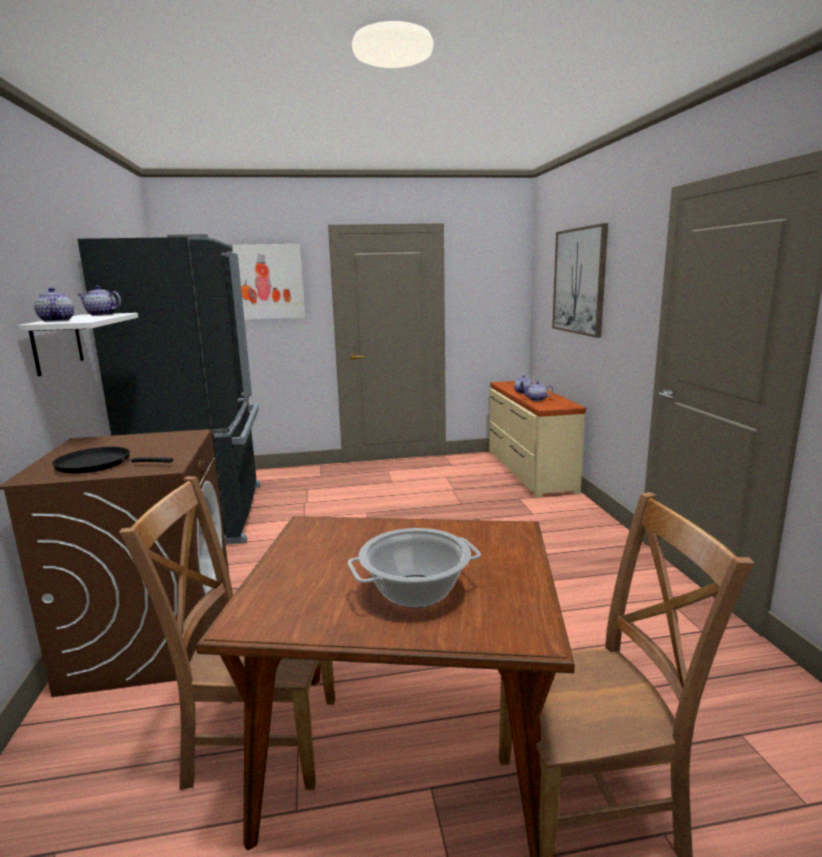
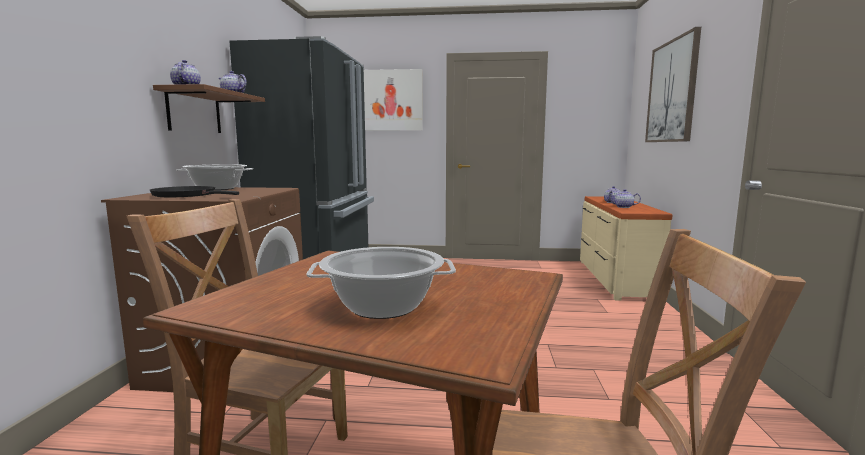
camera: 15 degrees right, 5 degrees down
white shelf [18,313,138,376] -> brown shelf [153,84,265,133]
none -> cooking pot [176,164,253,190]

